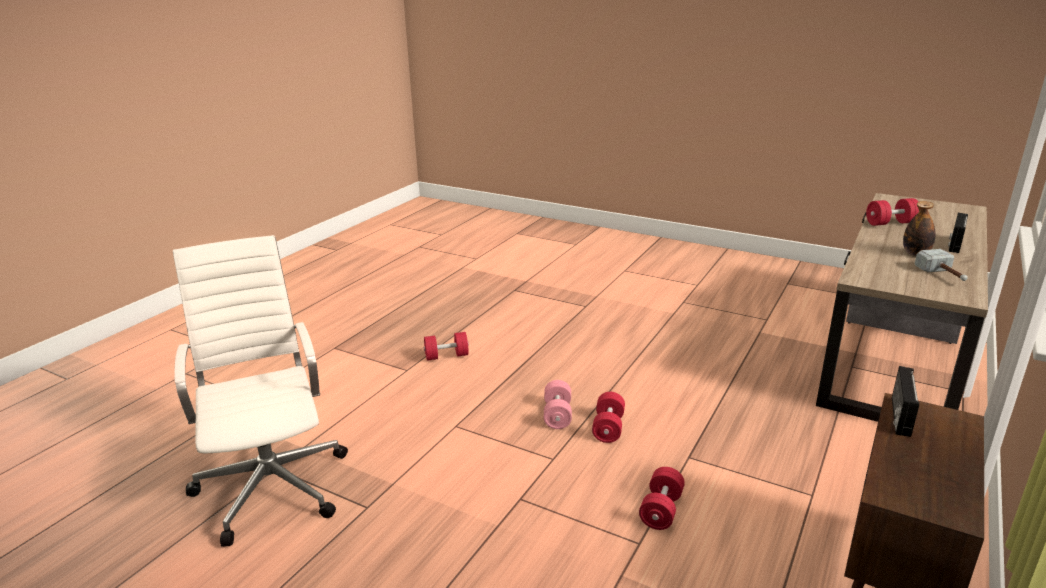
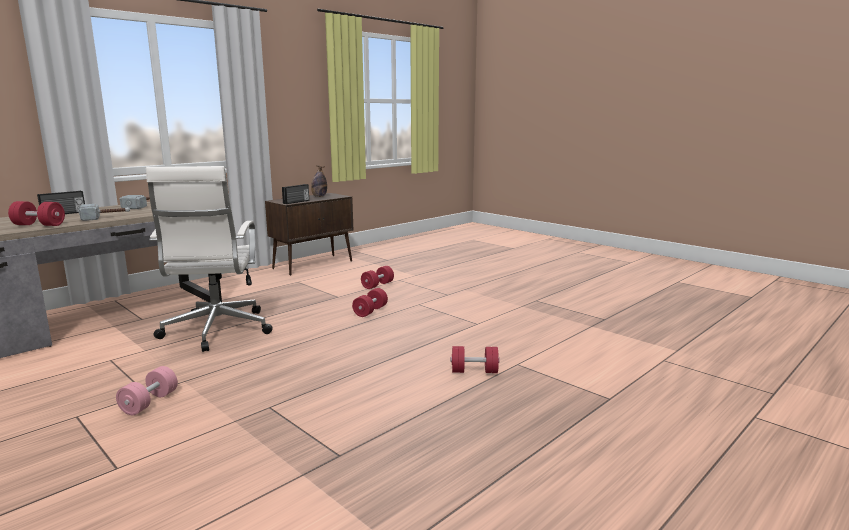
camera: 165 degrees left, 10 degrees down
white office chair [173,235,348,547] -> white office chair moved to [146,166,272,352]
pink dumbbell [544,380,572,429] -> pink dumbbell moved to [116,366,178,415]
bottle [903,201,935,256] -> bottle moved to [311,165,327,197]
none -> hammer [79,204,130,221]

